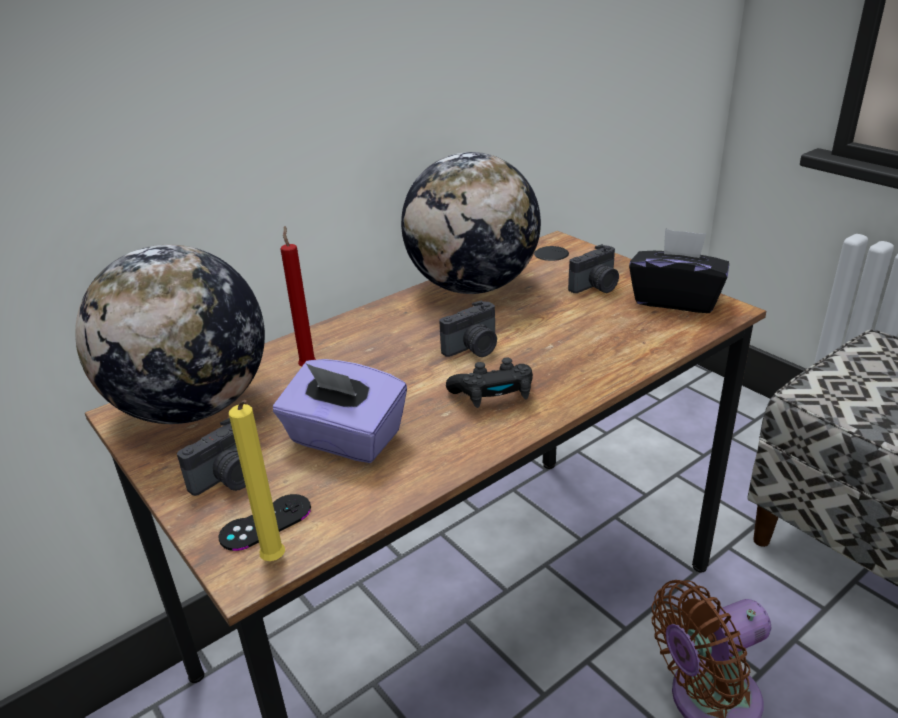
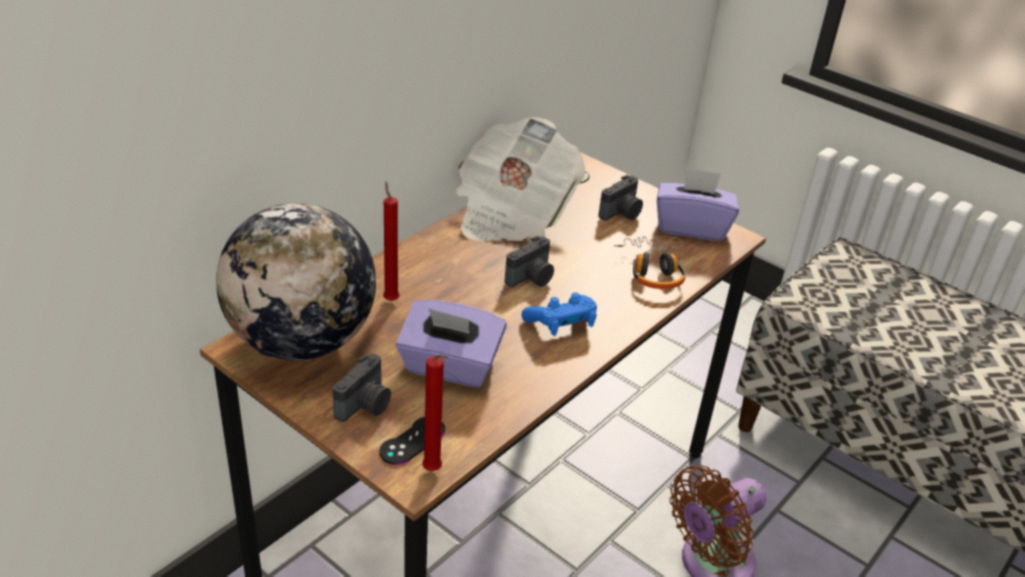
camera: 15 degrees left, 5 degrees up
yellow candle [229,400,285,561] -> red candle [422,354,448,471]
globe [401,152,541,294] -> newspaper [456,117,585,241]
black game controller [446,357,533,408] -> blue game controller [521,292,597,336]
black tissue box [629,228,729,313] -> purple tissue box [657,167,739,241]
none -> headphones [614,236,685,289]

